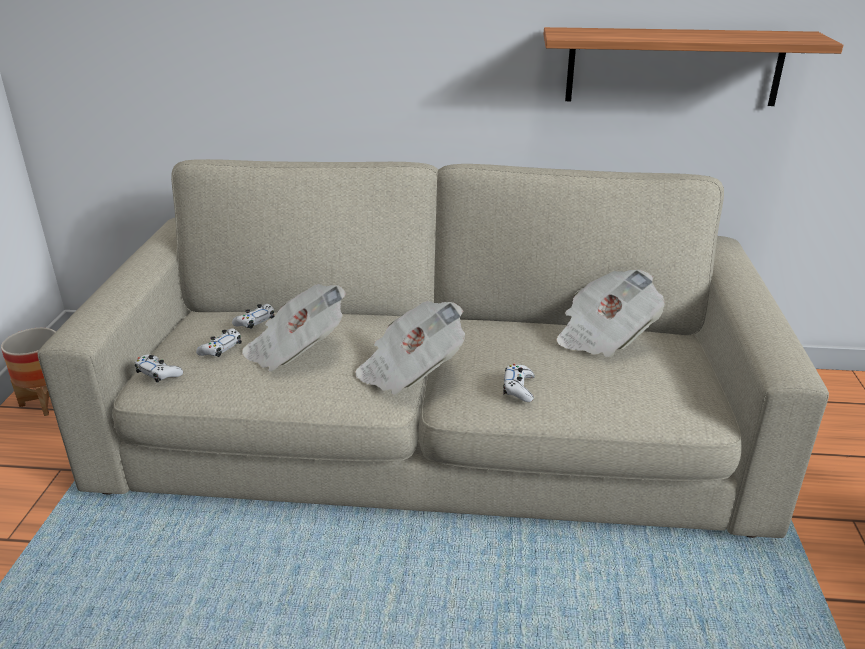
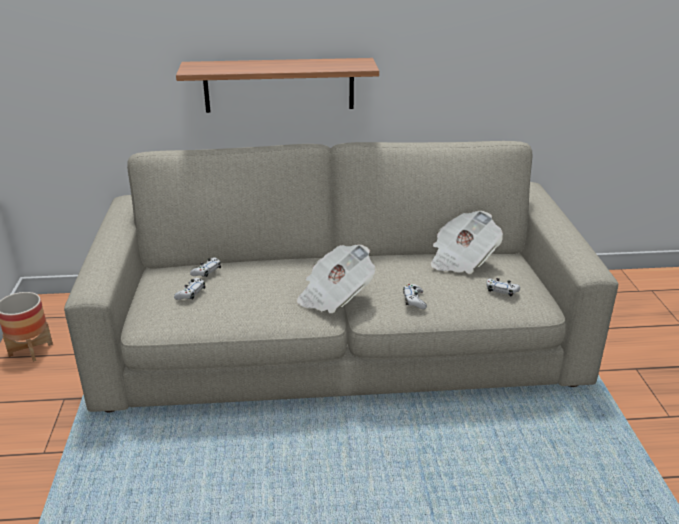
camera: 10 degrees left, 0 degrees up
white game controller [135,354,183,383] -> white game controller moved to [487,278,520,296]
newspaper [242,284,346,372] -> none
shelf [544,27,843,106] -> shelf moved to [176,58,379,113]

